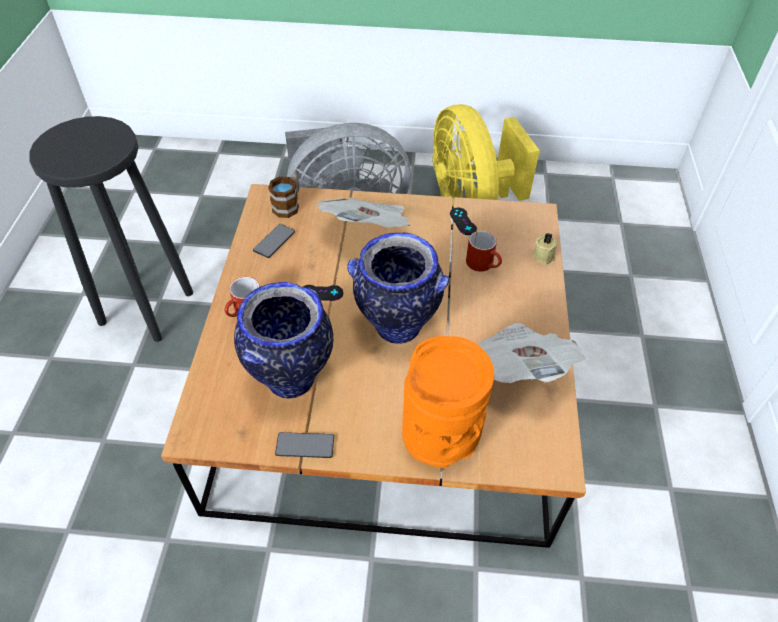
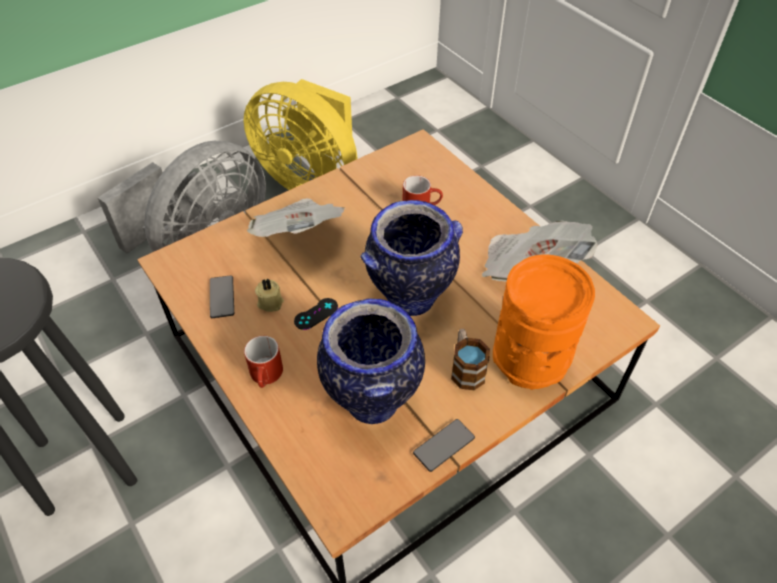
camera: 40 degrees left, 0 degrees up
mug [268,173,299,218] -> mug moved to [451,329,490,390]
black game controller [450,208,477,235] -> none
beige candle [532,233,557,265] -> beige candle moved to [255,278,284,312]

